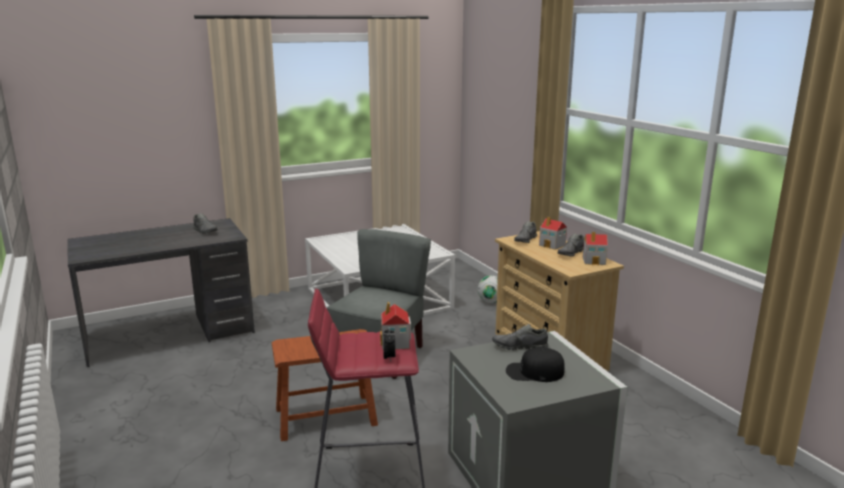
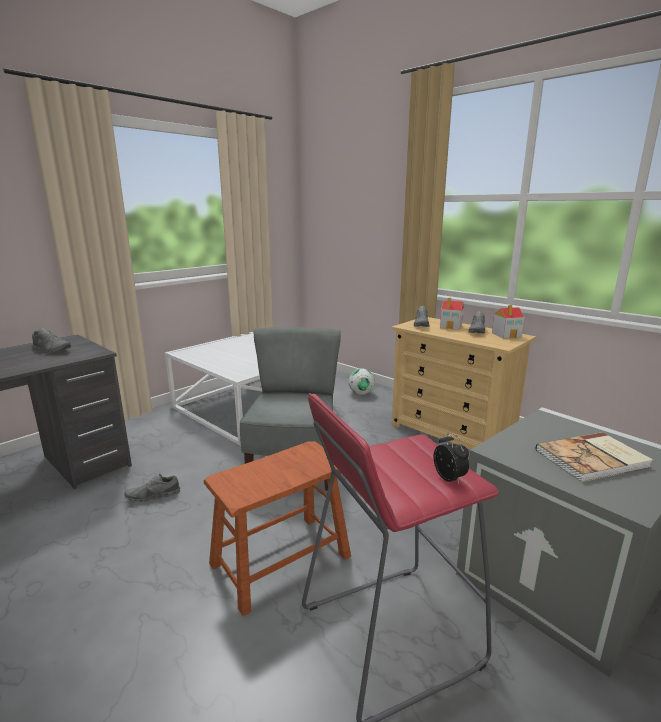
camera: 20 degrees left, 0 degrees up
toy house [380,302,411,349] -> none
grey shoe [492,324,549,350] -> grey shoe moved to [124,474,180,502]
black cap [506,347,565,382] -> book [536,432,653,482]

